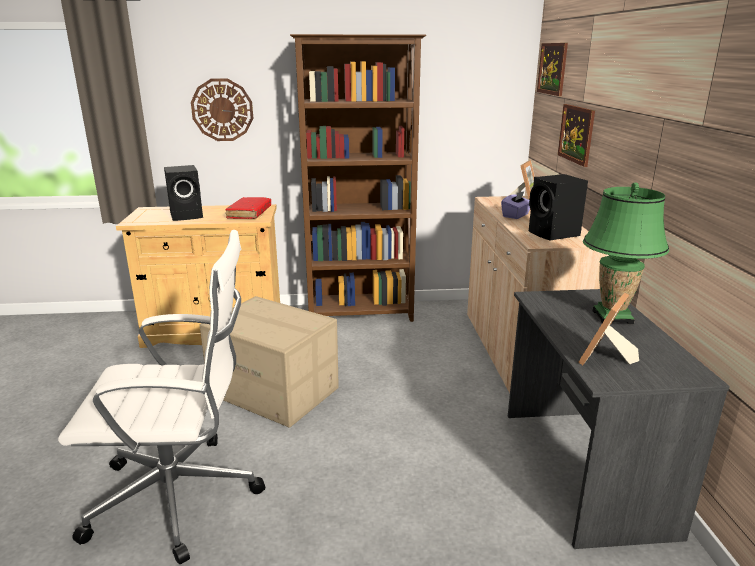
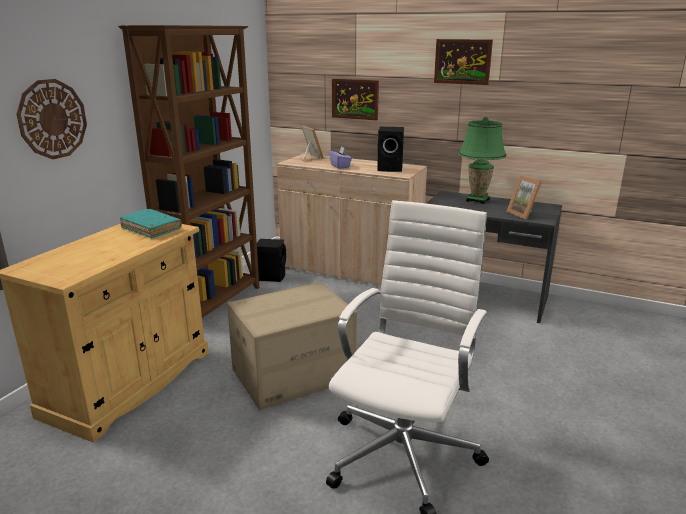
camera: 60 degrees left, 0 degrees up
black speaker [164,165,203,221] -> black speaker moved to [257,239,286,282]
red book [225,197,271,219] -> turquoise book [120,209,182,238]
picture [537,43,568,96] -> picture moved to [434,39,493,85]

